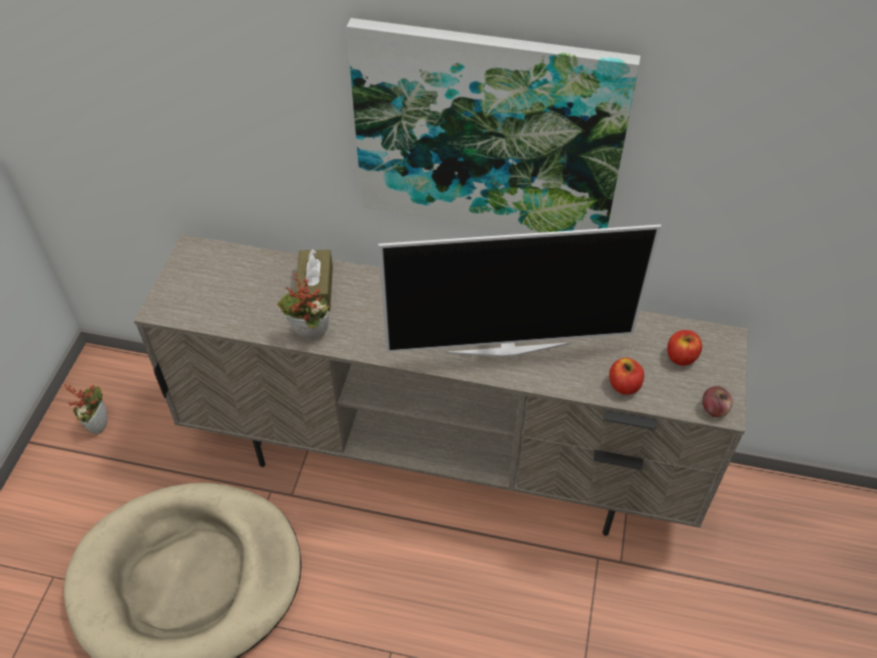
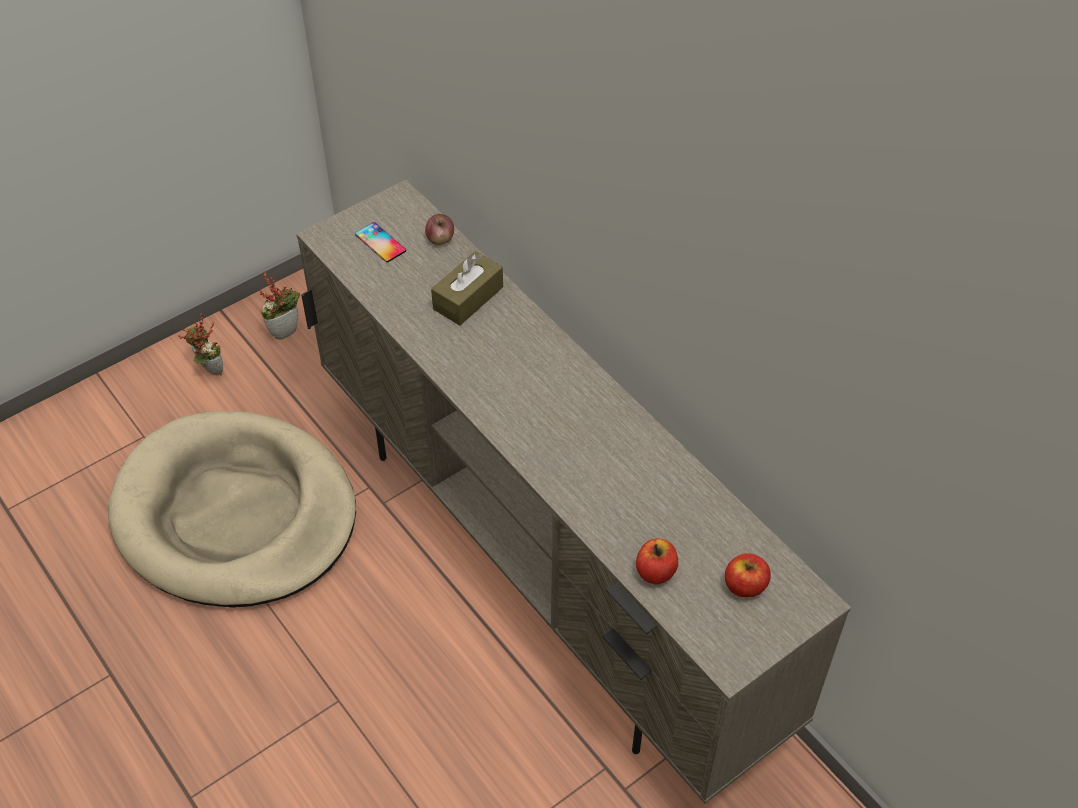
camera: 40 degrees right, 0 degrees up
potted plant [277,273,329,338] -> potted plant moved to [178,313,224,375]
picture [347,18,641,234] -> none
television [378,224,661,357] -> none
apple [702,386,733,417] -> apple moved to [425,214,454,245]
none -> phone [355,222,406,262]

